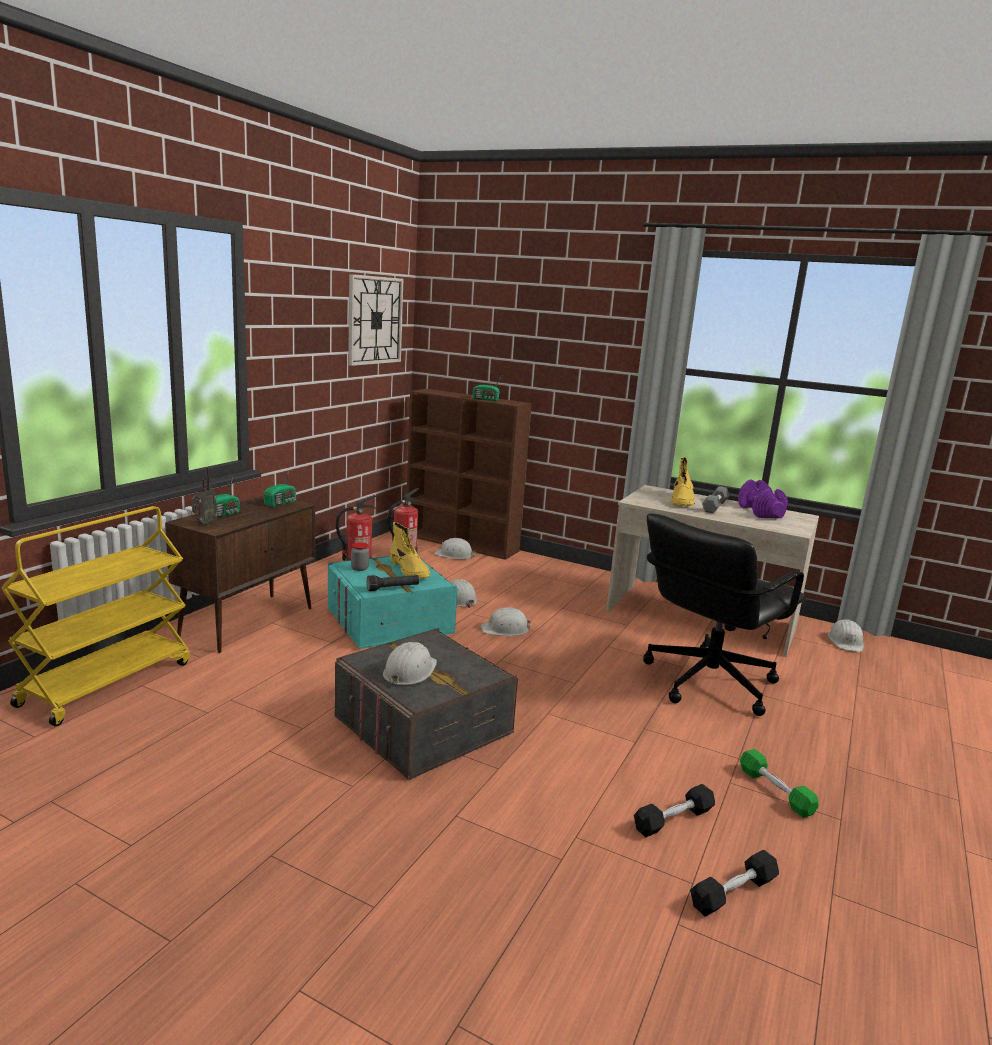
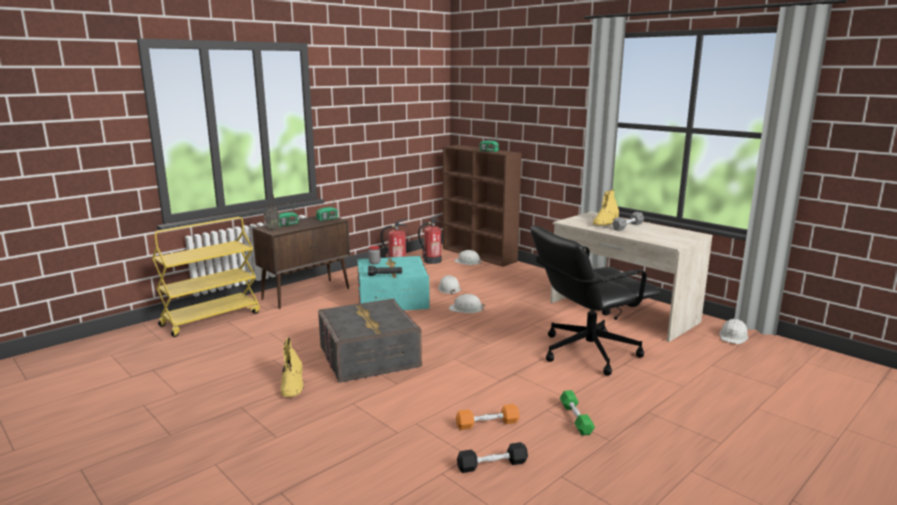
camera: 20 degrees right, 0 degrees up
wall clock [348,274,403,366] -> none
white hard hat [383,642,437,686] -> none
yellow boot [390,522,430,579] -> yellow boot moved to [281,338,304,397]
black dumbbell [634,784,715,837] -> orange dumbbell [456,404,520,430]
purple dumbbell [738,479,788,518] -> none

